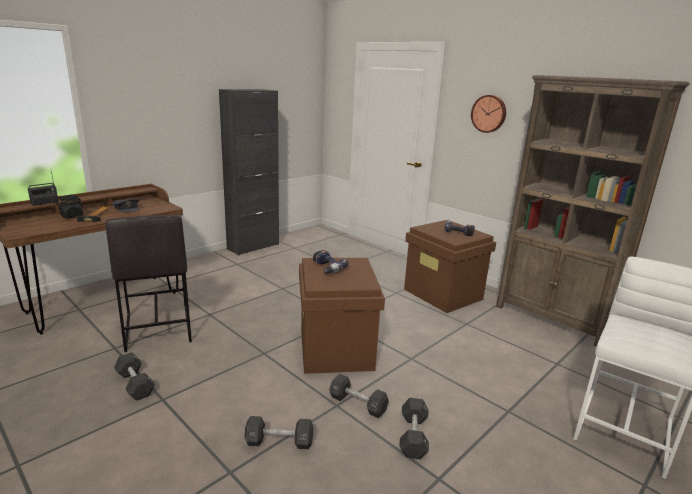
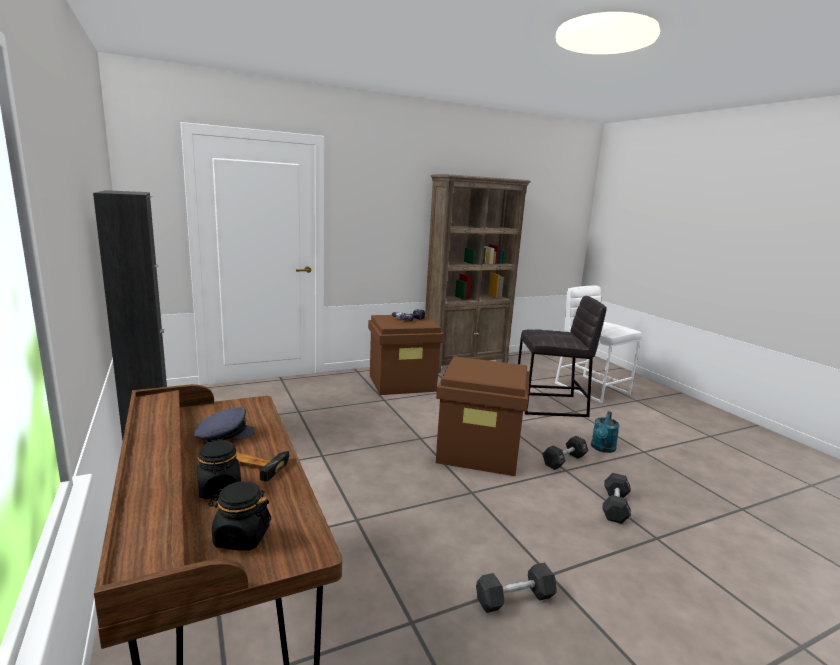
camera: 70 degrees left, 5 degrees down
radio [28,171,59,206] -> none
grey stool [105,215,192,352] -> grey stool moved to [518,296,607,417]
power drill [313,250,349,274] -> none
black dumbbell [399,398,429,459] -> turquoise watering can [591,411,620,453]
wall clock [471,95,506,133] -> none
none -> black jar [208,481,271,551]

